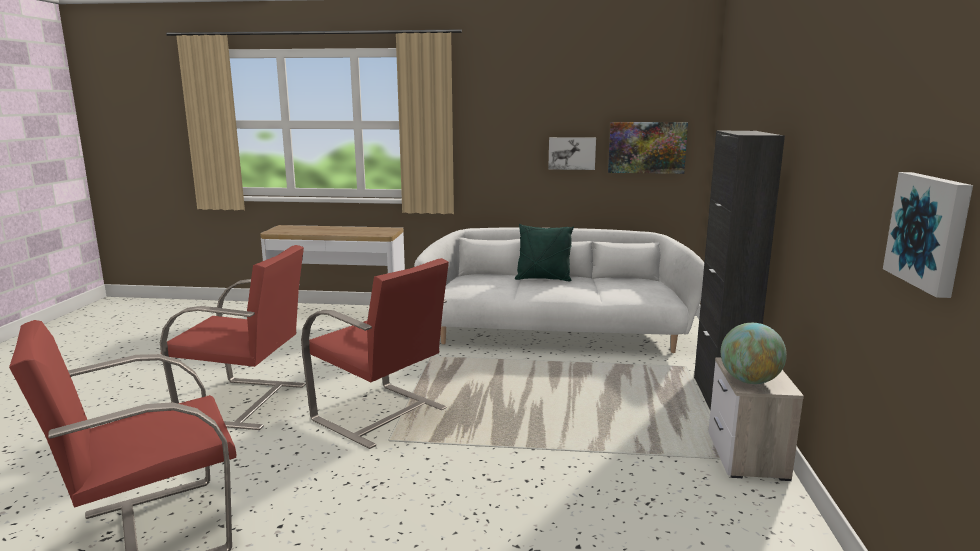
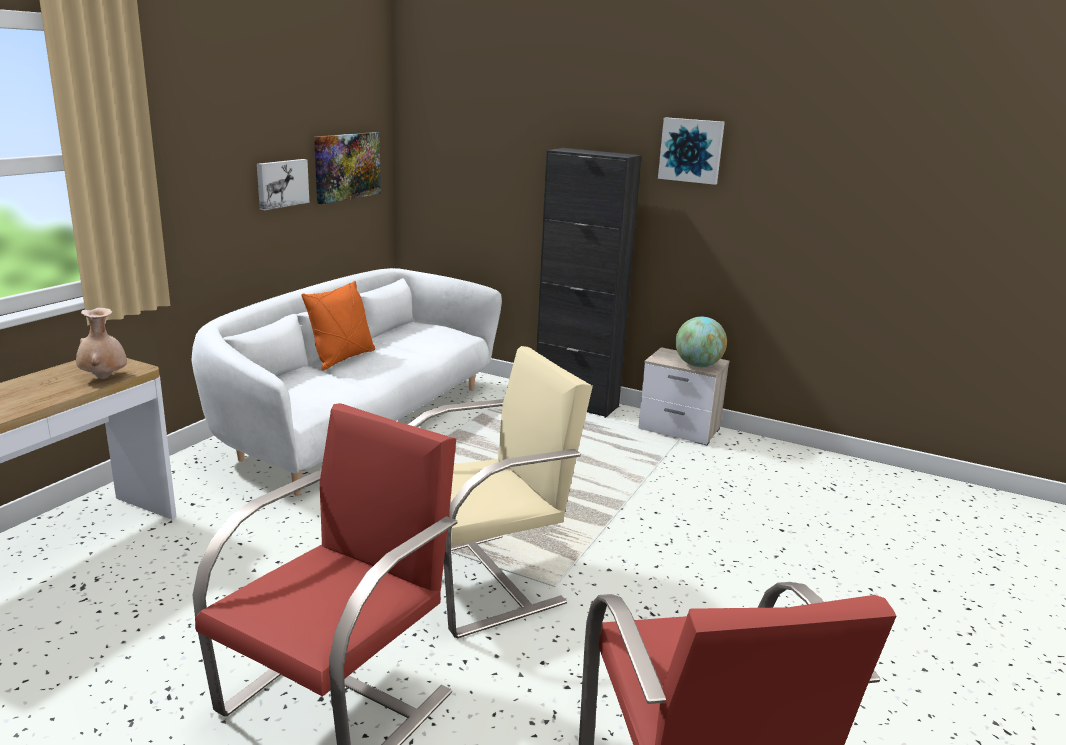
camera: 70 degrees left, 5 degrees up
red armchair [301,258,449,449] -> beige armchair [408,346,593,638]
green pillow [515,224,574,281] -> orange pillow [301,281,375,371]
picture [883,172,973,298] -> picture moved to [658,117,725,185]
none -> beige vase [76,308,127,379]

